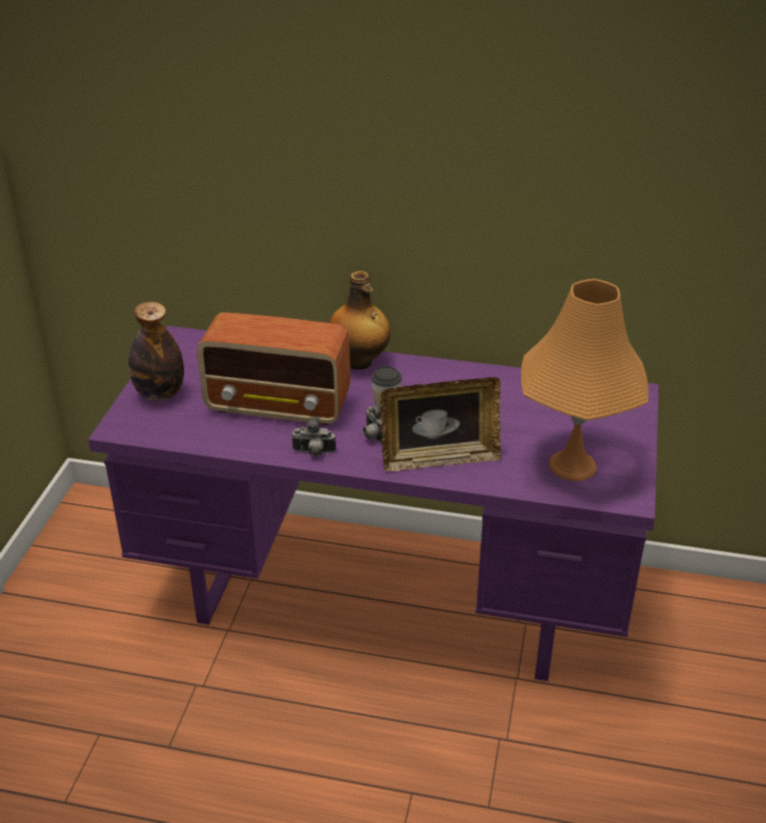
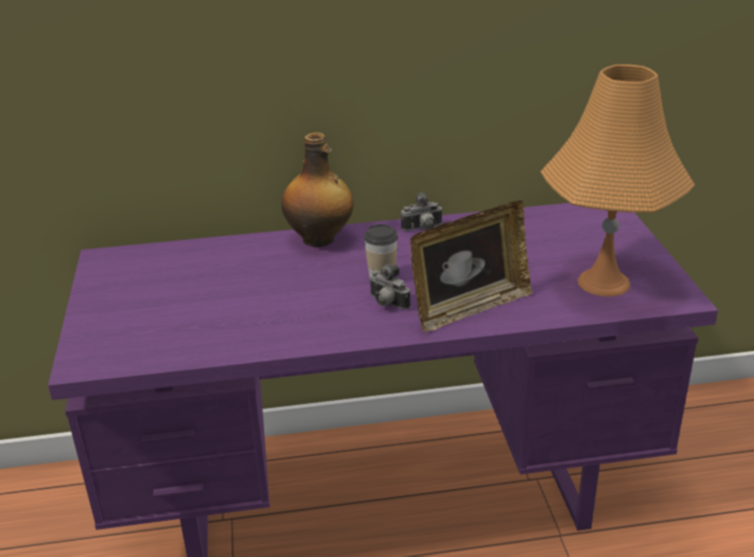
camera: 20 degrees left, 5 degrees down
bottle [129,302,184,401] -> none
radio [197,312,350,425] -> none
camera [291,417,336,456] -> camera moved to [401,192,443,231]

